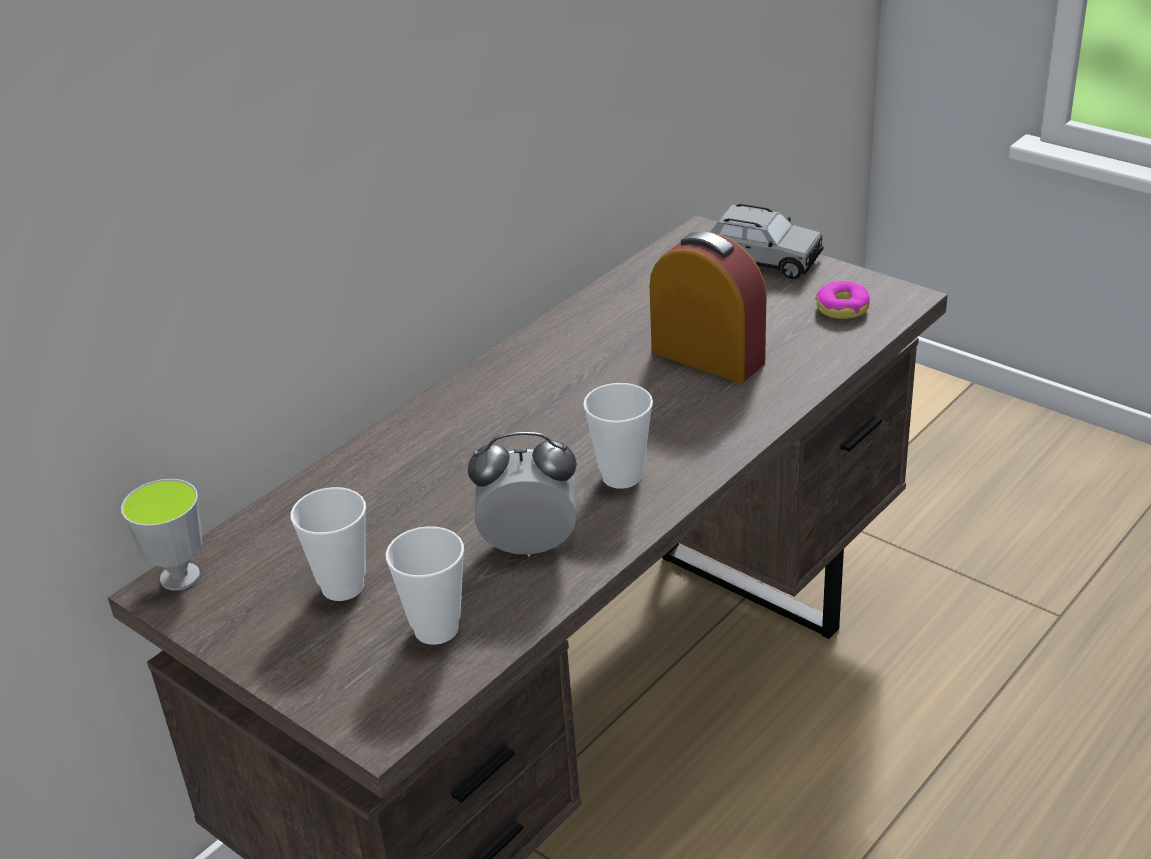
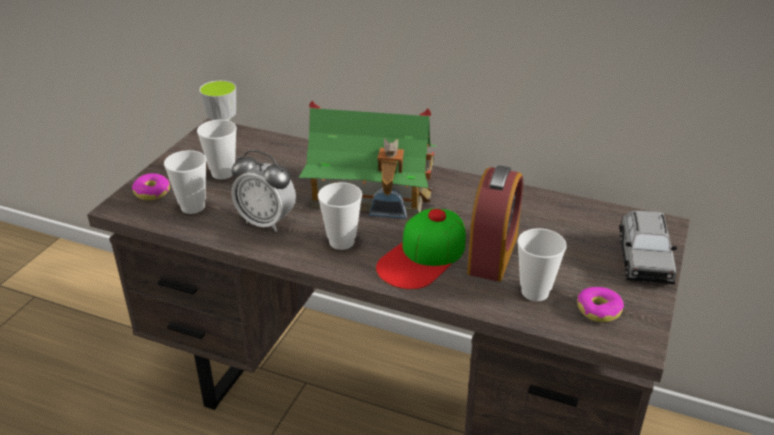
camera: 70 degrees right, 0 degrees up
alarm clock [468,432,577,557] -> alarm clock turned 135 degrees clockwise [231,150,296,232]
none -> donut [132,173,170,200]
none -> toy house [299,100,437,219]
none -> cap [376,209,466,289]
none -> cup [517,228,567,301]

